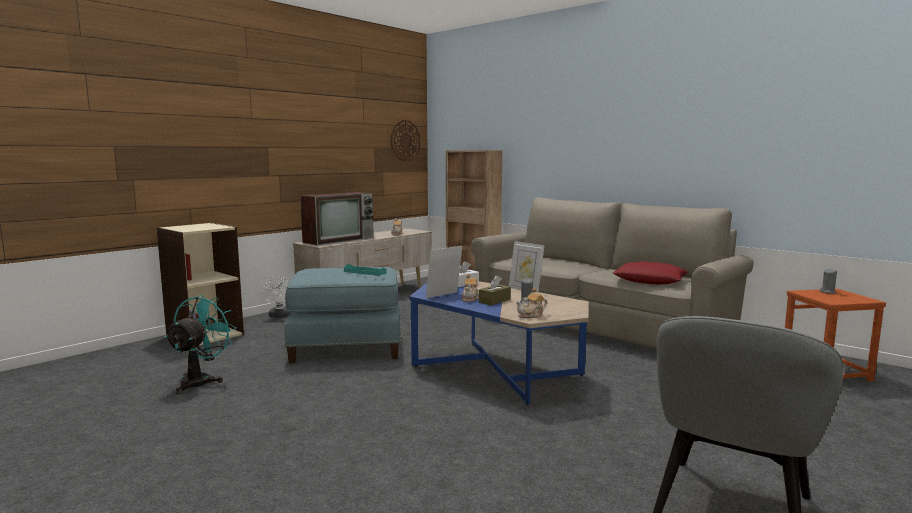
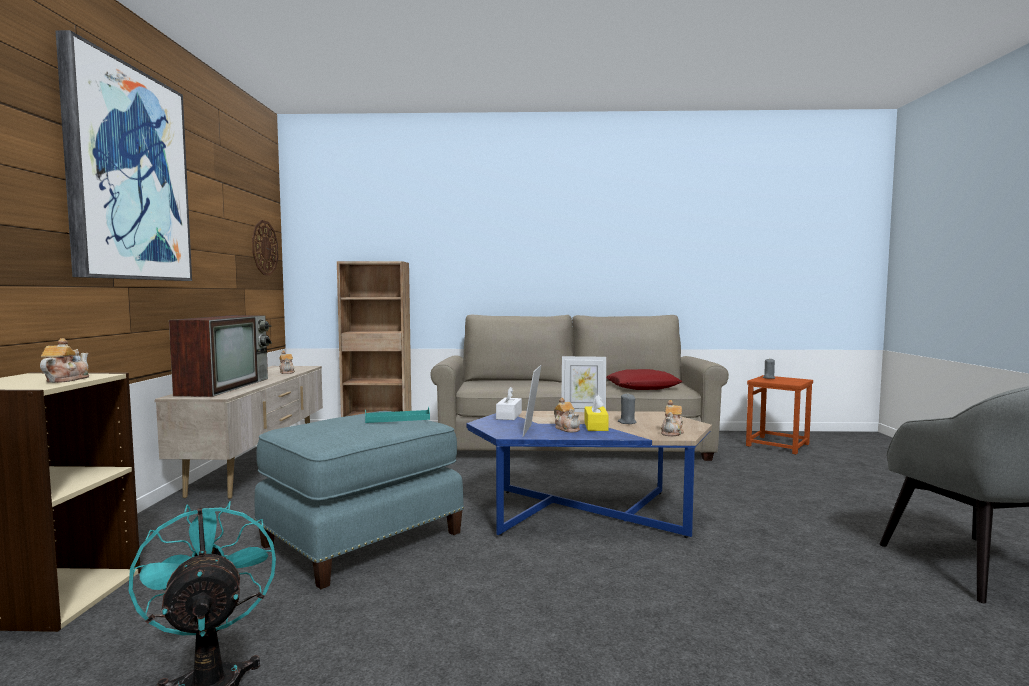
camera: 40 degrees left, 5 degrees down
white fan [262,276,291,318] -> none
brown tissue box [479,275,511,305] -> yellow tissue box [584,395,609,431]
none -> teapot [40,338,89,383]
none -> picture [55,30,192,281]

